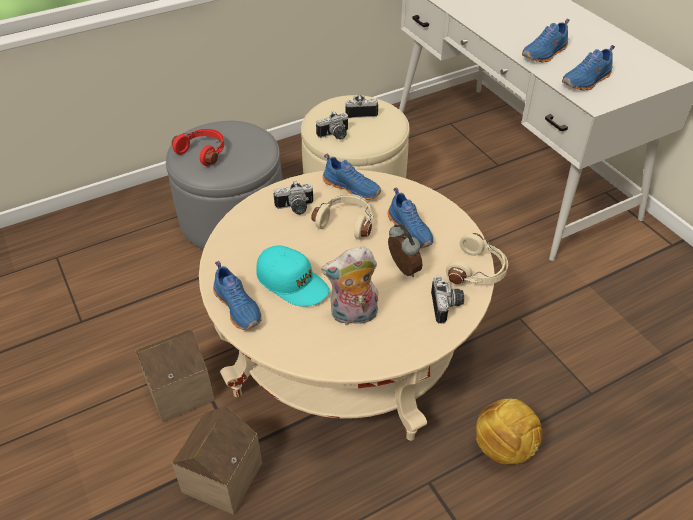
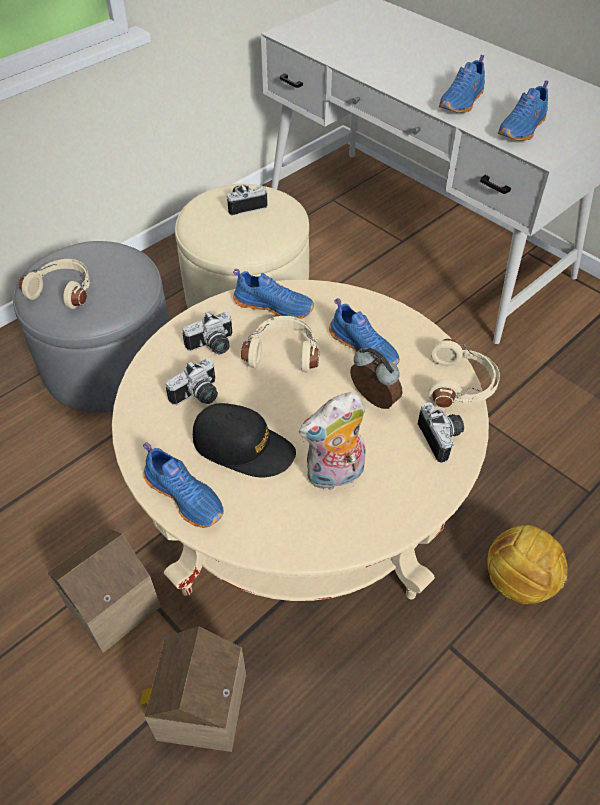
camera: 15 degrees left, 5 degrees up
red headphones [172,129,224,166] -> beige headphones [19,259,90,309]
turquoise cap [256,245,330,306] -> black cap [193,403,296,478]
camera [316,111,348,140] -> camera moved to [166,358,218,405]

